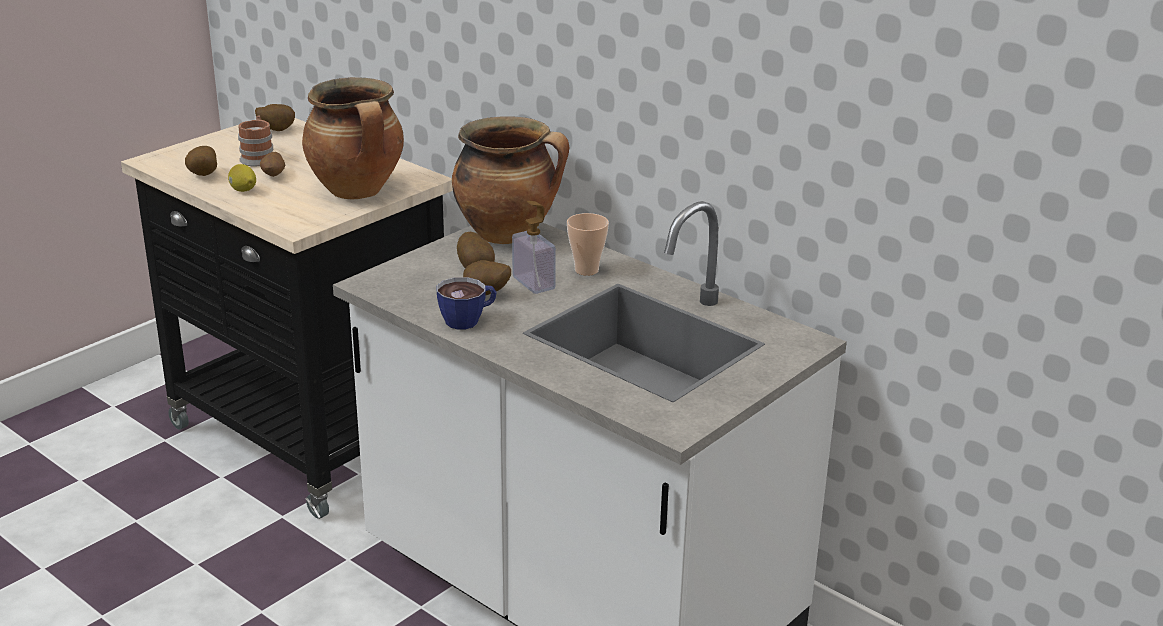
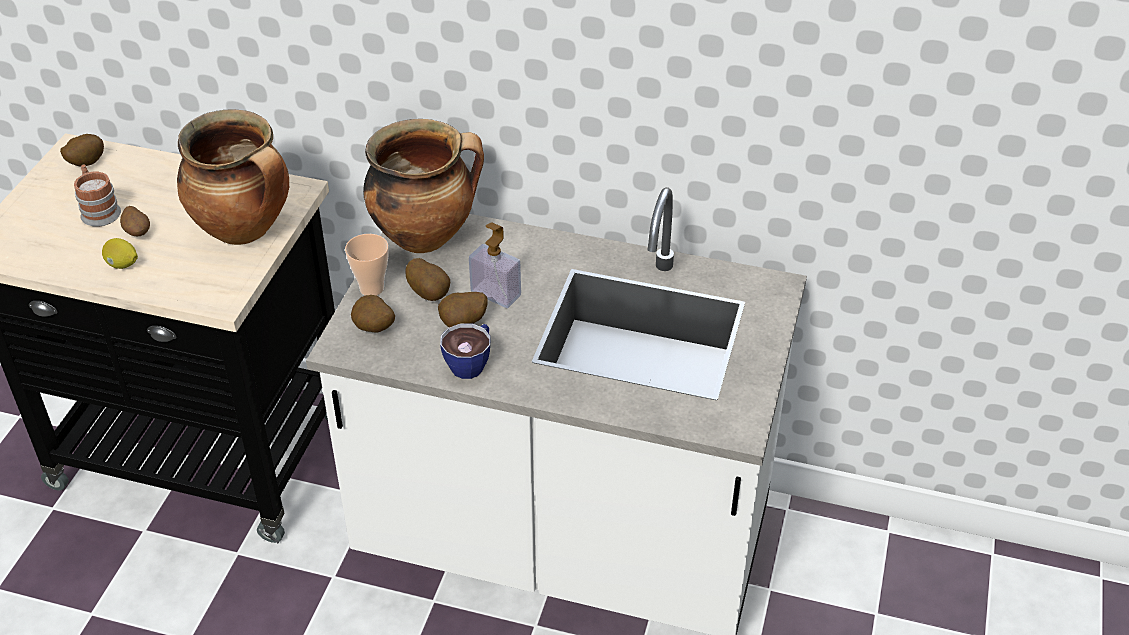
camera: 25 degrees left, 15 degrees up
potato [185,146,217,176] -> potato moved to [351,295,395,333]
cup [567,213,609,276] -> cup moved to [345,234,389,296]

